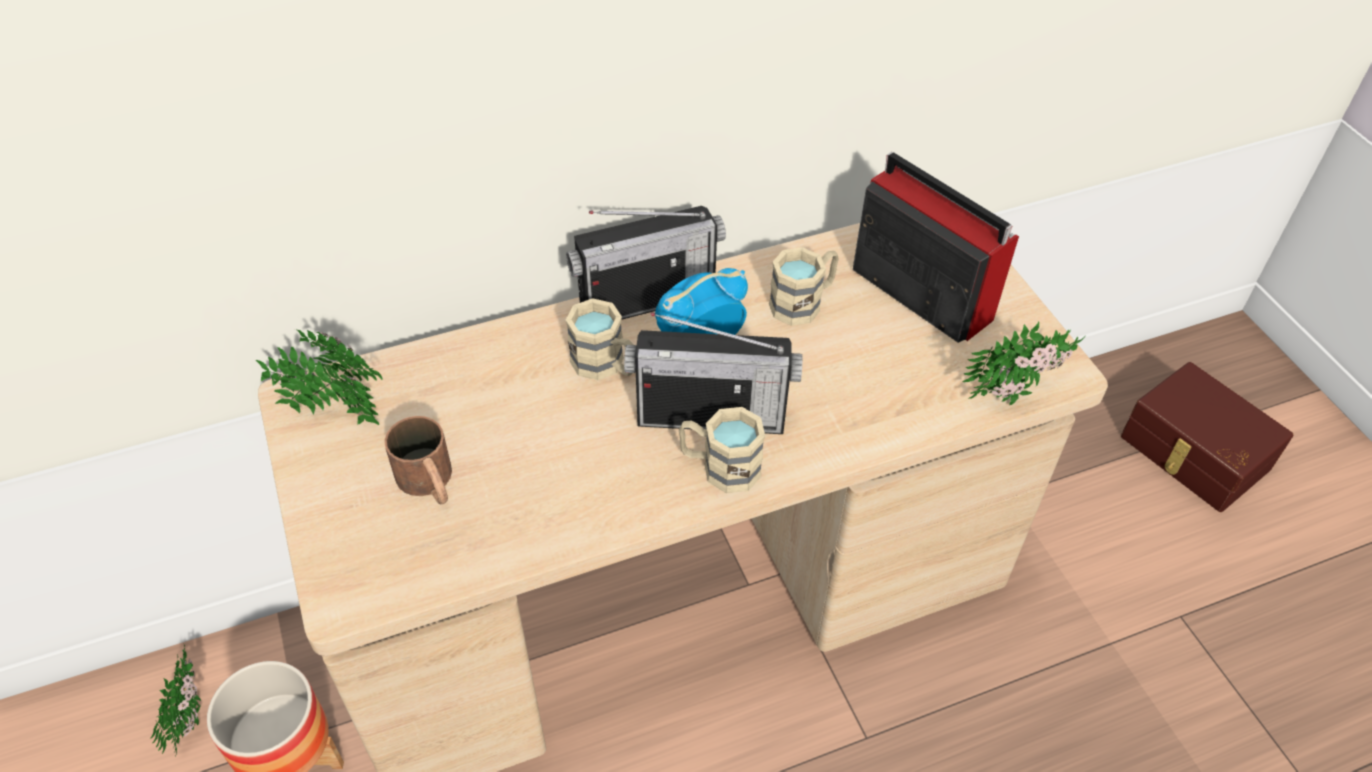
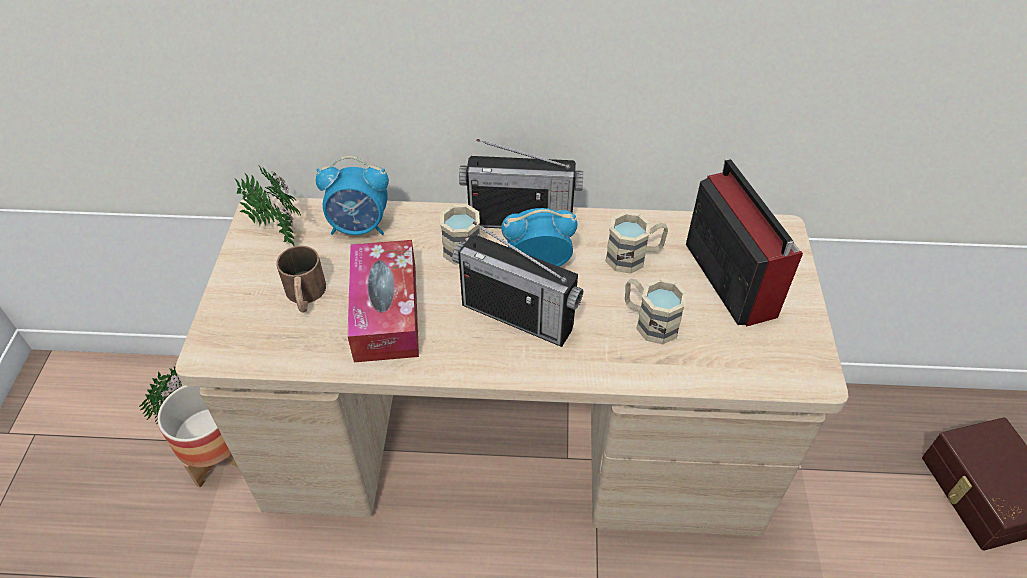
camera: 25 degrees right, 0 degrees up
beige mug [679,407,765,493] -> beige mug moved to [625,278,687,344]
potted plant [962,322,1085,405] -> none
none -> alarm clock [316,156,389,235]
none -> tissue box [347,240,419,362]

